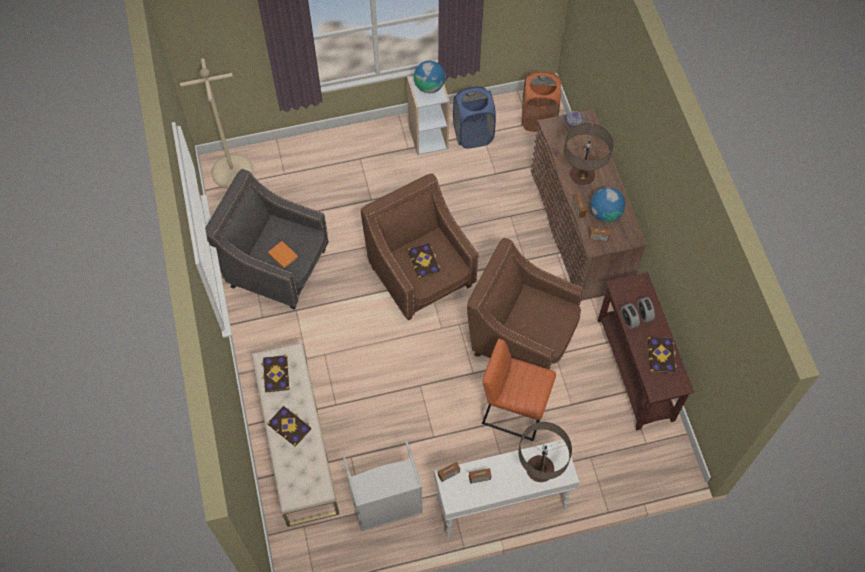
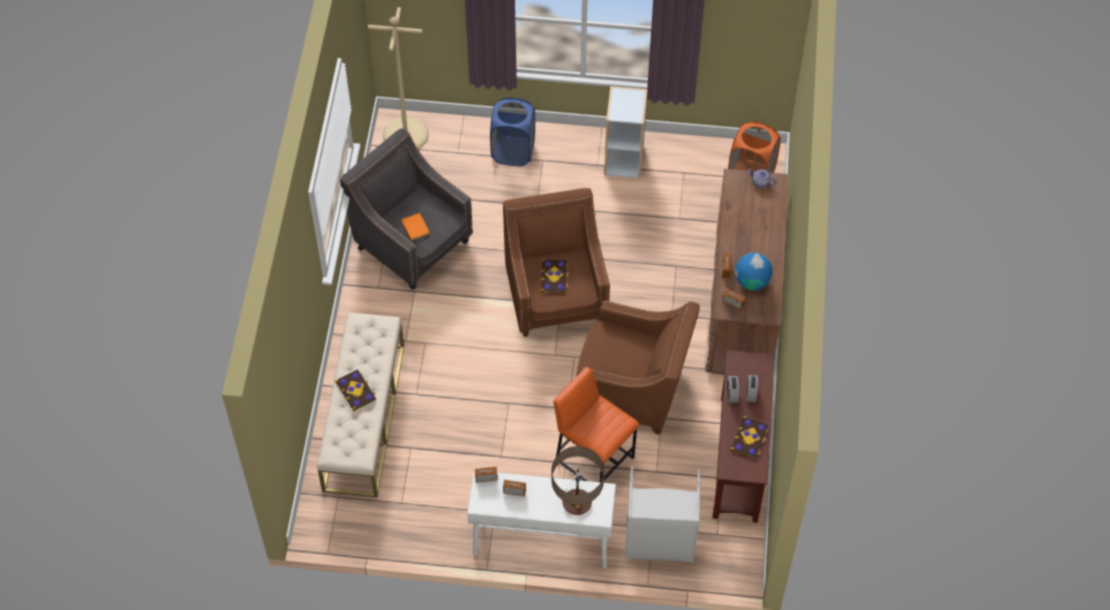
camera: 20 degrees right, 5 degrees down
book [261,355,290,393] -> none
grey laundry basket [342,437,423,531] -> grey laundry basket moved to [625,466,701,562]
globe [414,61,446,93] -> none
blue laundry basket [453,86,496,149] -> blue laundry basket moved to [490,97,535,166]
brown armchair [467,238,584,370] -> brown armchair turned 150 degrees clockwise [576,300,700,435]
table lamp [564,123,613,185] -> none

